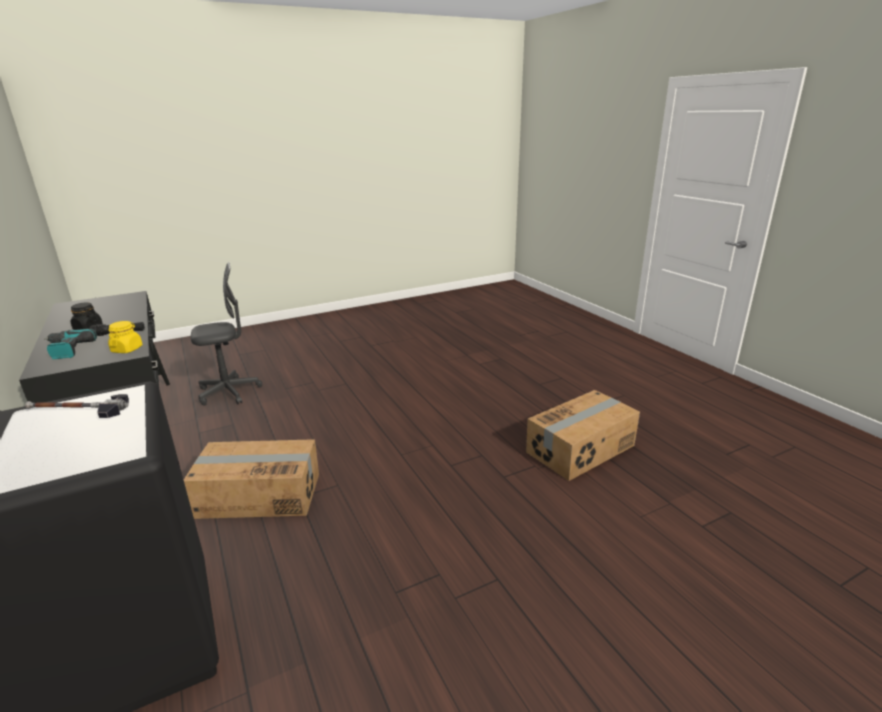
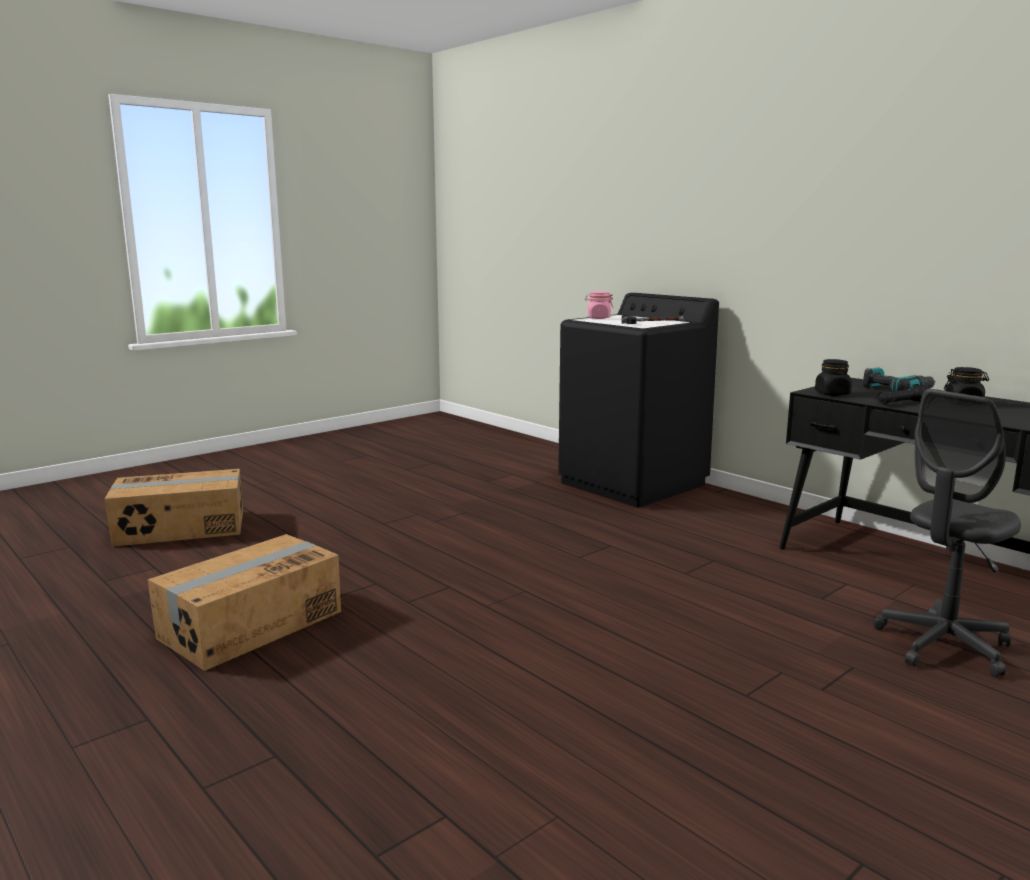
camera: 165 degrees right, 10 degrees down
yellow jar [108,321,143,353] -> black jar [815,359,852,395]
cardboard box [184,439,319,519] -> cardboard box moved to [105,469,243,547]
none -> pink jar [585,291,613,319]

